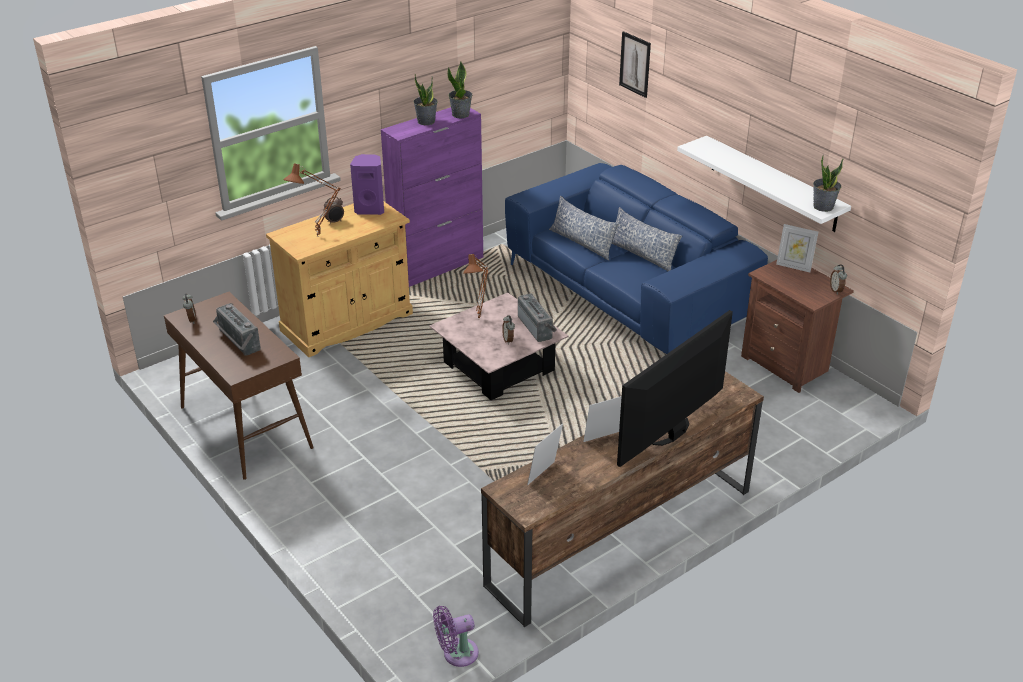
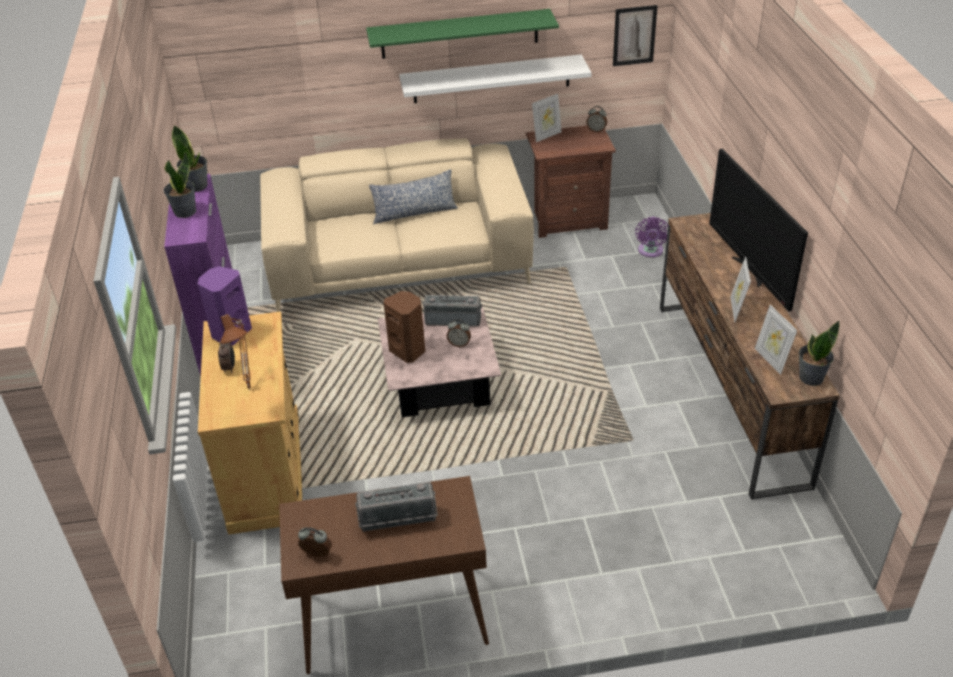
camera: 60 degrees left, 5 degrees up
purple fan [433,606,479,667] -> purple fan moved to [635,217,668,257]
brown table lamp [463,254,489,319] -> brown speaker [384,291,425,363]
blue sofa [505,163,768,354] -> beige sofa [260,138,534,312]
pillow [549,196,619,261] -> none
picture [619,31,651,98] -> picture moved to [613,5,657,66]
potted plant [813,155,843,212] -> potted plant moved to [799,321,839,386]
none -> green shelf [366,9,559,59]

